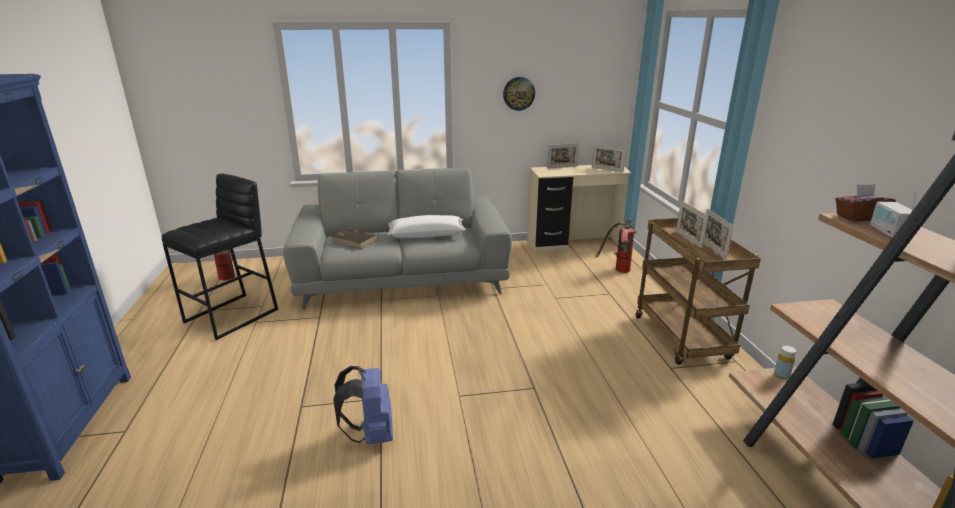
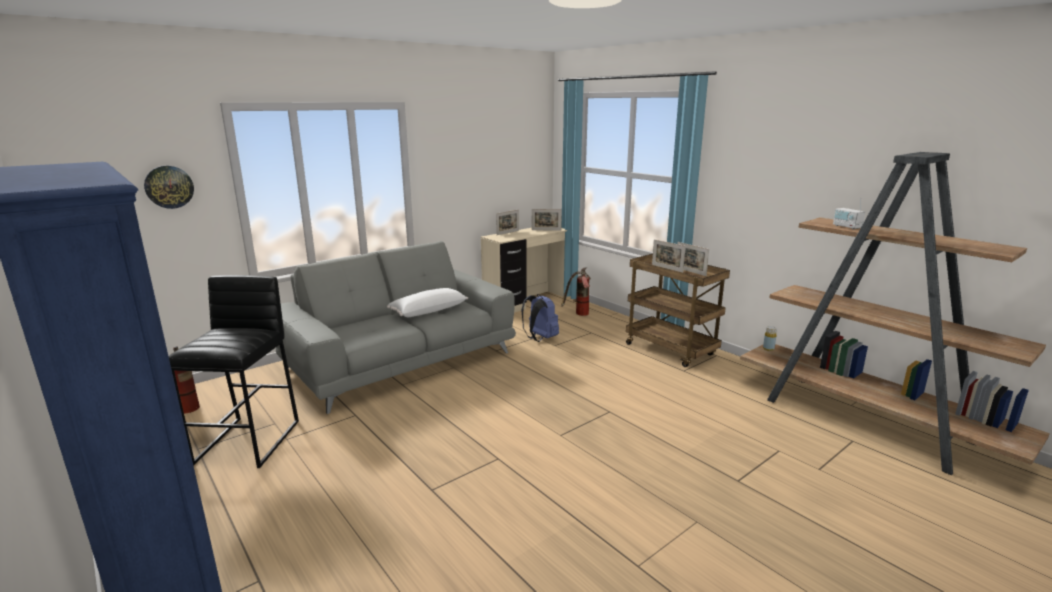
camera: 30 degrees left, 5 degrees down
brown book [332,228,379,249] -> none
blue backpack [333,366,393,444] -> blue backpack moved to [521,294,559,342]
wall clock [503,77,535,111] -> wall clock moved to [144,166,194,209]
brown tissue box [835,184,896,221] -> none

